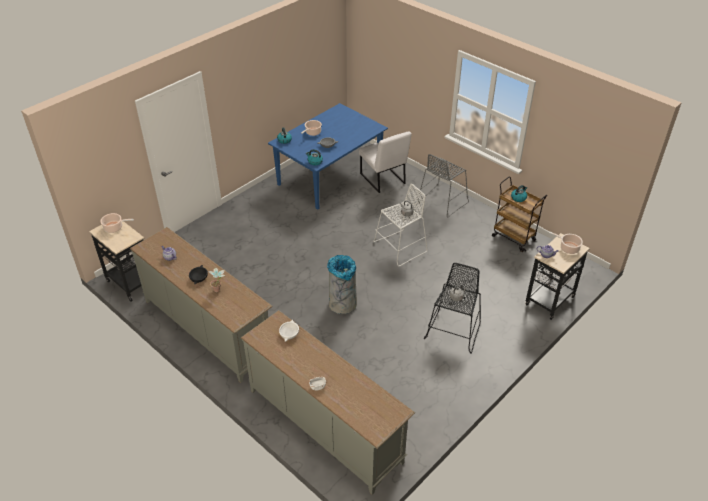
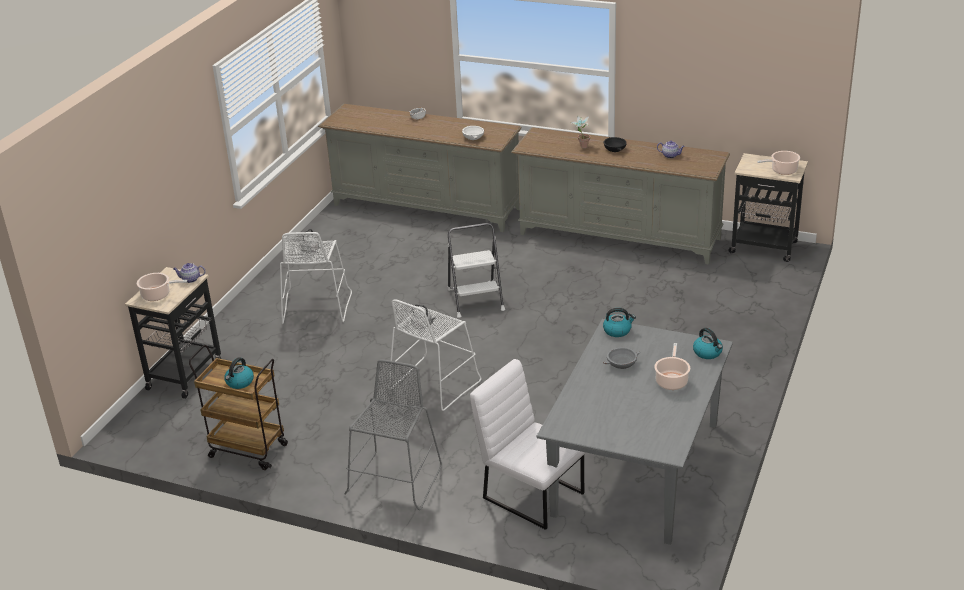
camera: 160 degrees right, 10 degrees down
blue dining table [268,103,388,210] -> grey dining table [537,319,733,545]
grey trash can [327,255,357,314] -> white step ladder [448,223,505,318]
black stool [424,263,481,354] -> white stool [280,232,352,324]

